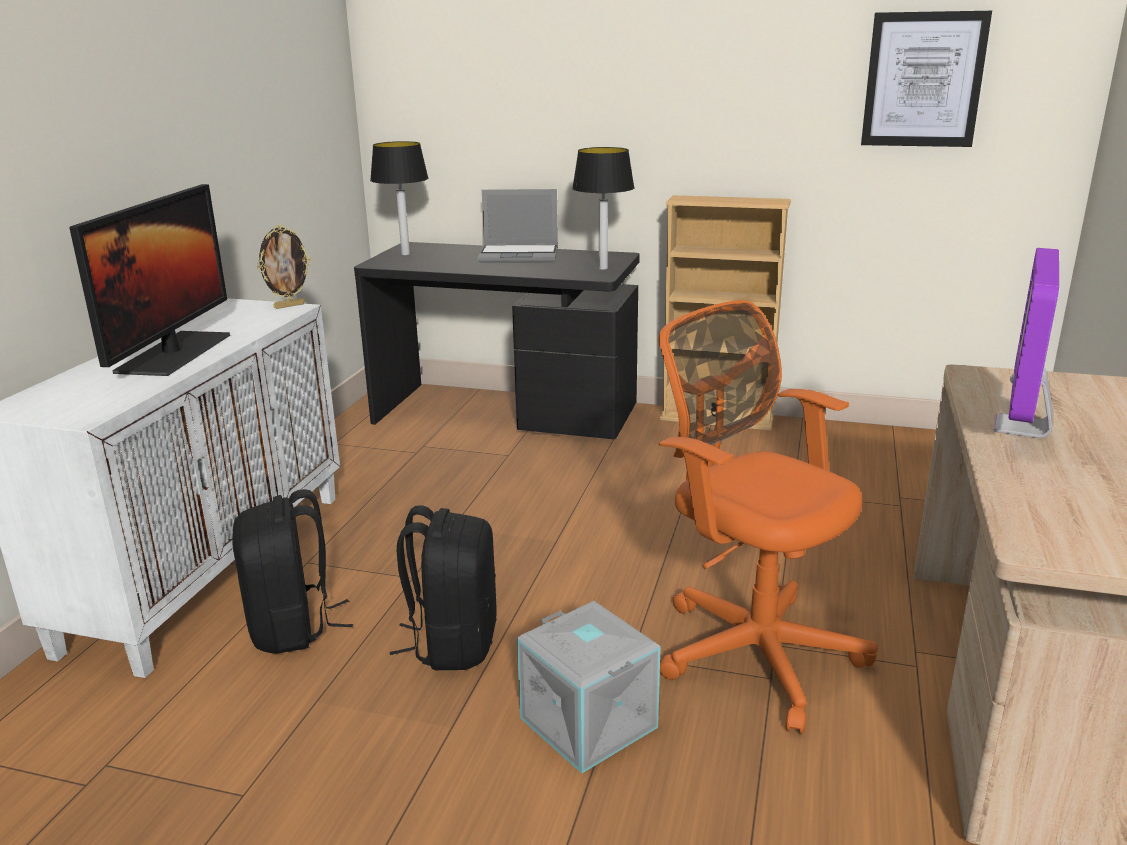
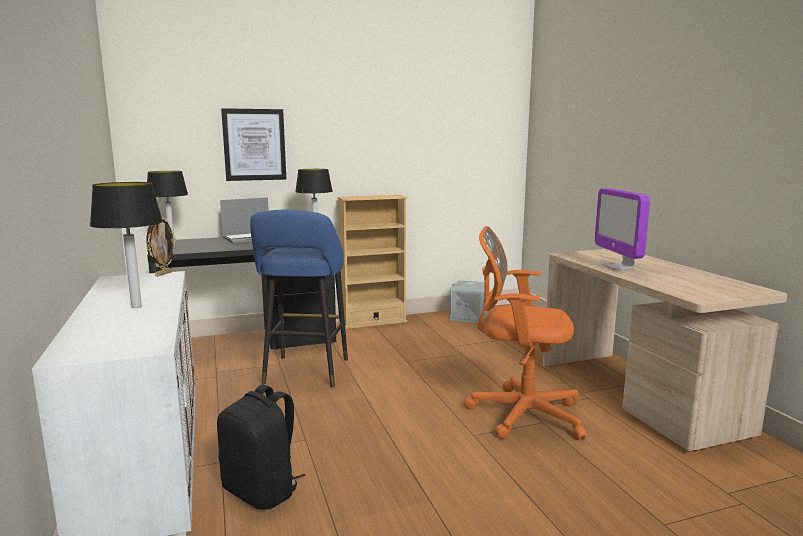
camera: 35 degrees left, 10 degrees down
monitor [69,184,230,376] -> table lamp [90,182,163,308]
black backpack [390,505,497,670] -> none
grey storage box [517,601,661,774] -> grey storage box moved to [450,280,487,323]
picture [861,11,992,147] -> picture moved to [221,108,286,181]
none -> blue stool [250,210,348,387]

